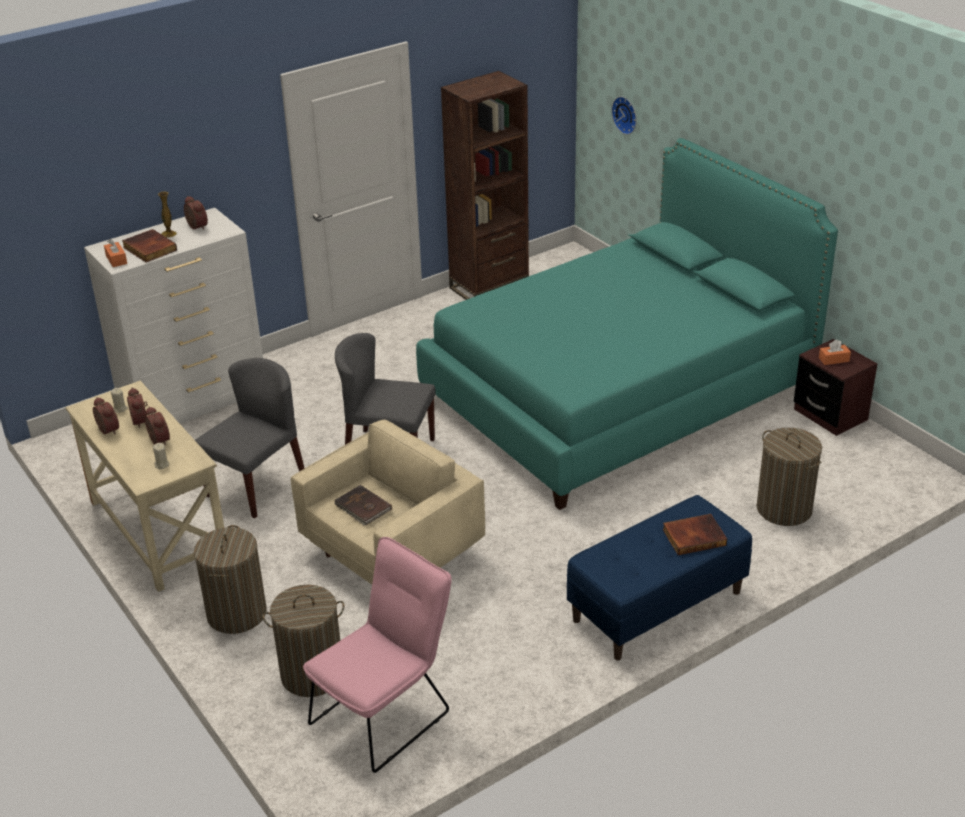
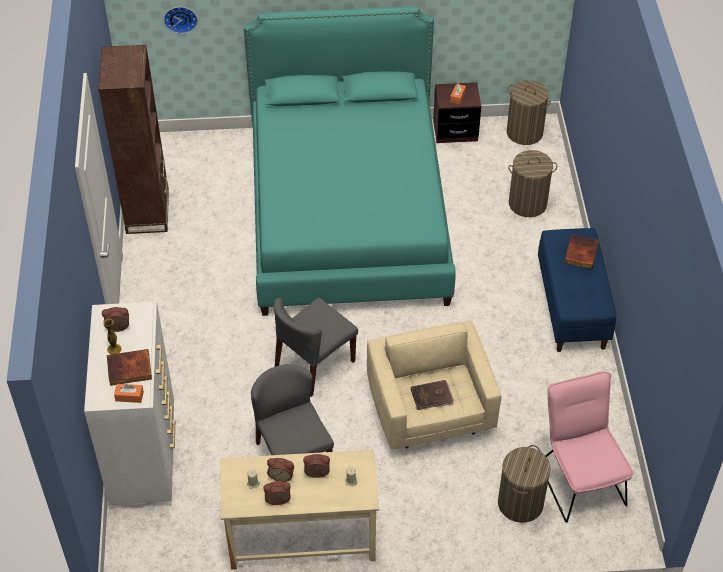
camera: 60 degrees left, 15 degrees up
laundry basket [194,525,267,634] -> laundry basket moved to [507,80,551,145]

